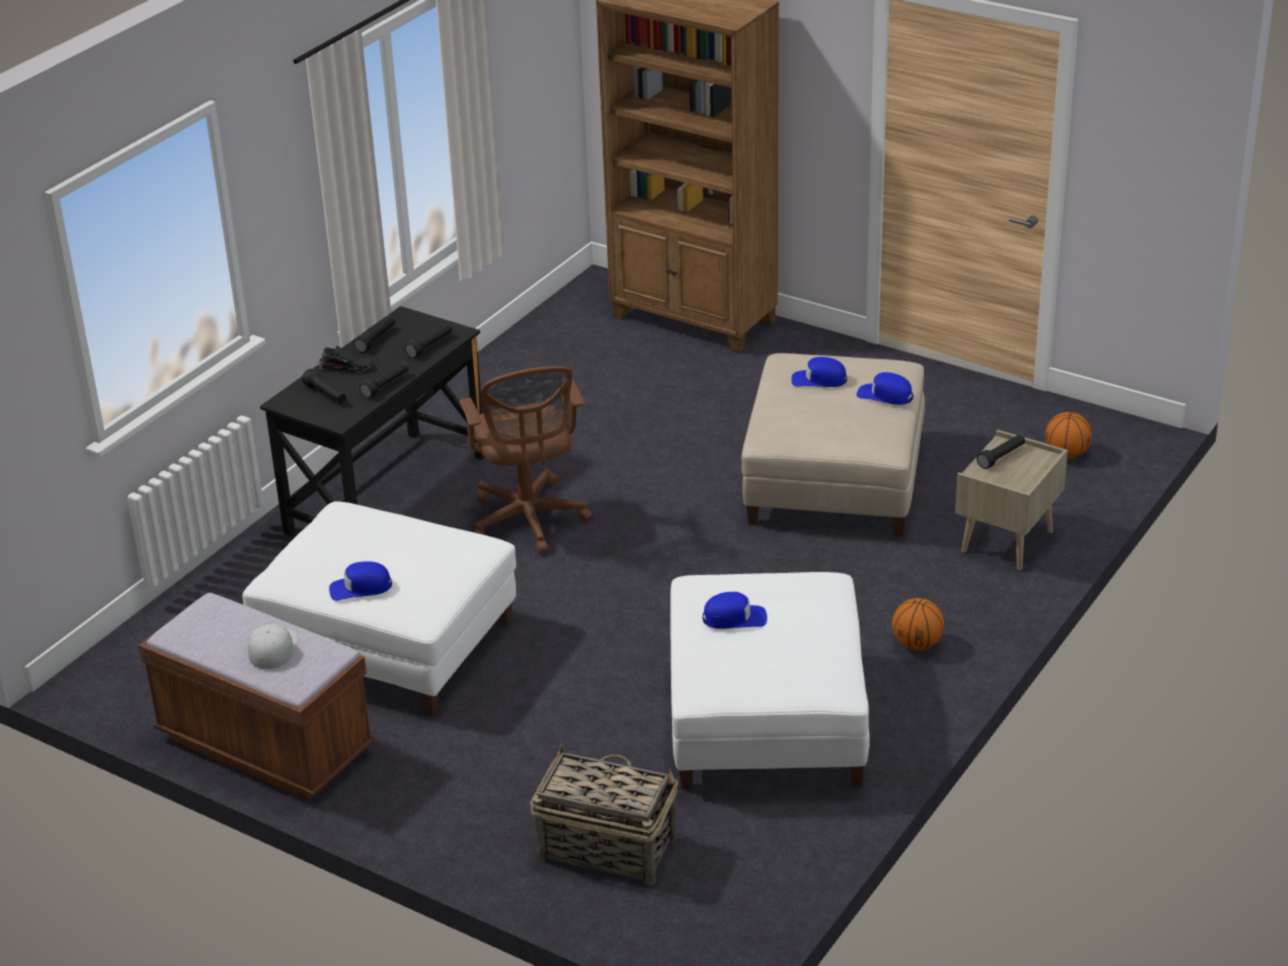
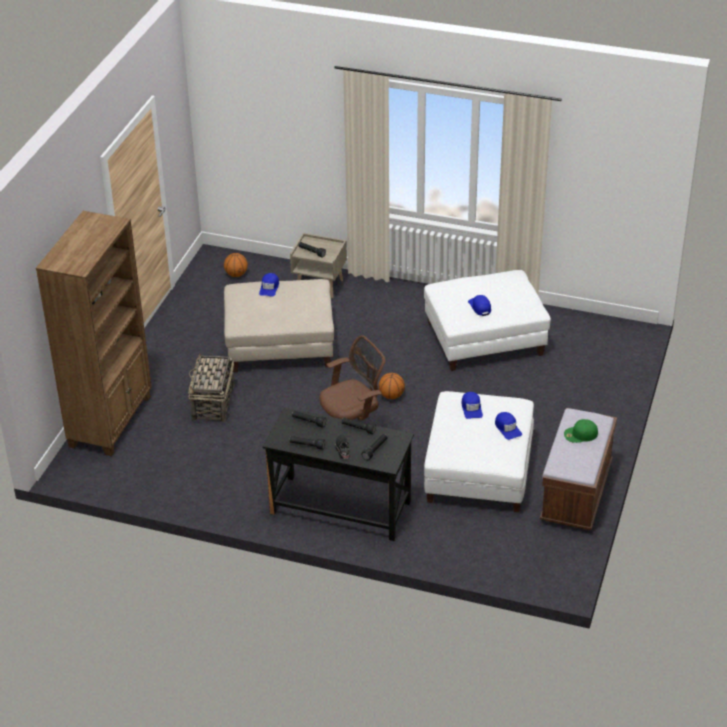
camera: 105 degrees left, 5 degrees up
white cap [248,624,298,669] -> green cap [564,419,598,443]
basket [530,745,678,885] -> basket moved to [188,353,235,422]
blue cap [792,357,847,387] -> blue cap moved to [461,392,483,419]
basketball [892,598,944,650] -> basketball moved to [379,373,405,399]

